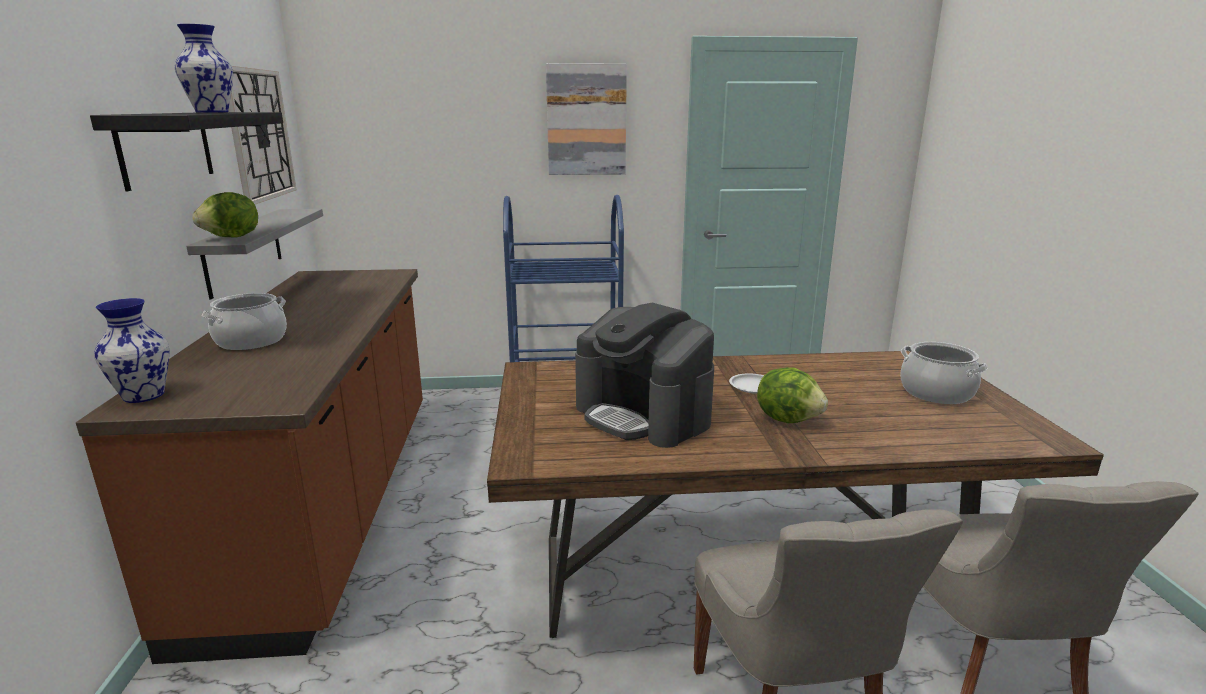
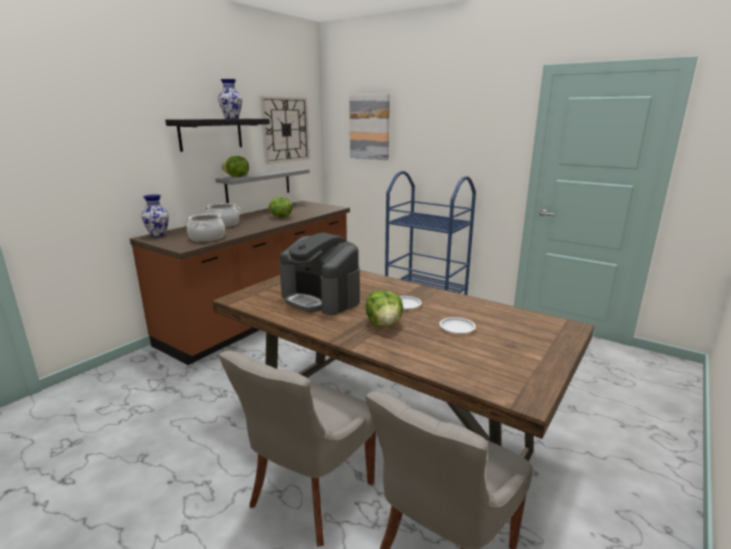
camera: 40 degrees right, 0 degrees up
picture [546,63,627,175] -> picture moved to [349,94,390,160]
coffee machine [575,303,714,448] -> coffee machine turned 45 degrees counterclockwise [279,233,360,315]
cooking pot [900,342,988,404] -> cooking pot moved to [187,214,225,242]
none -> lettuce [268,197,292,218]
none -> white plate [439,317,476,334]

